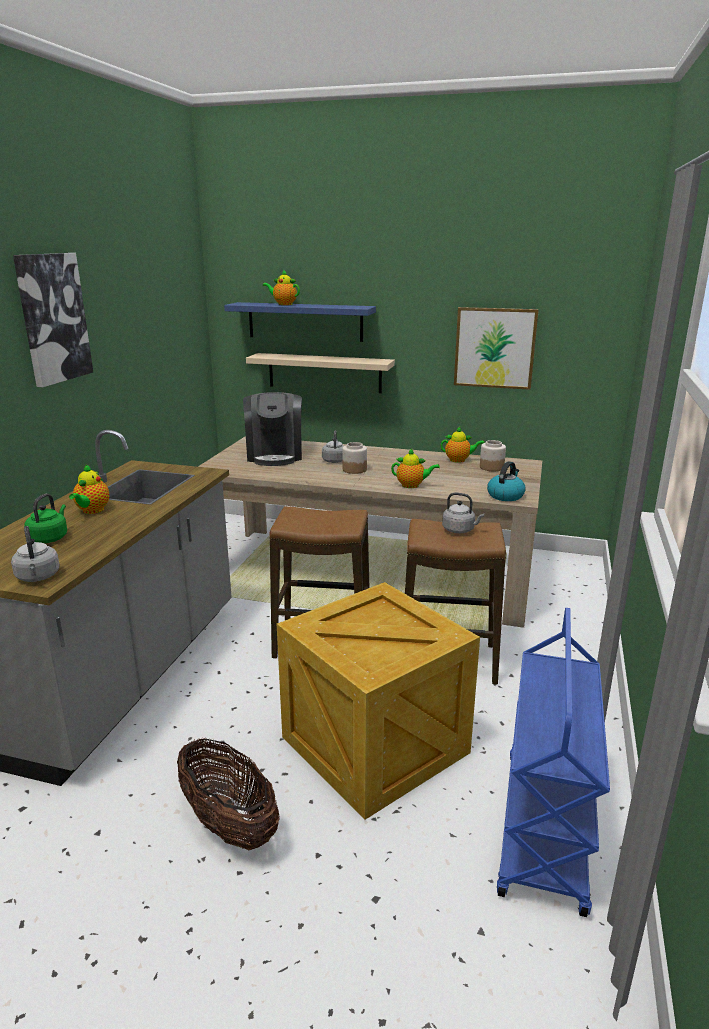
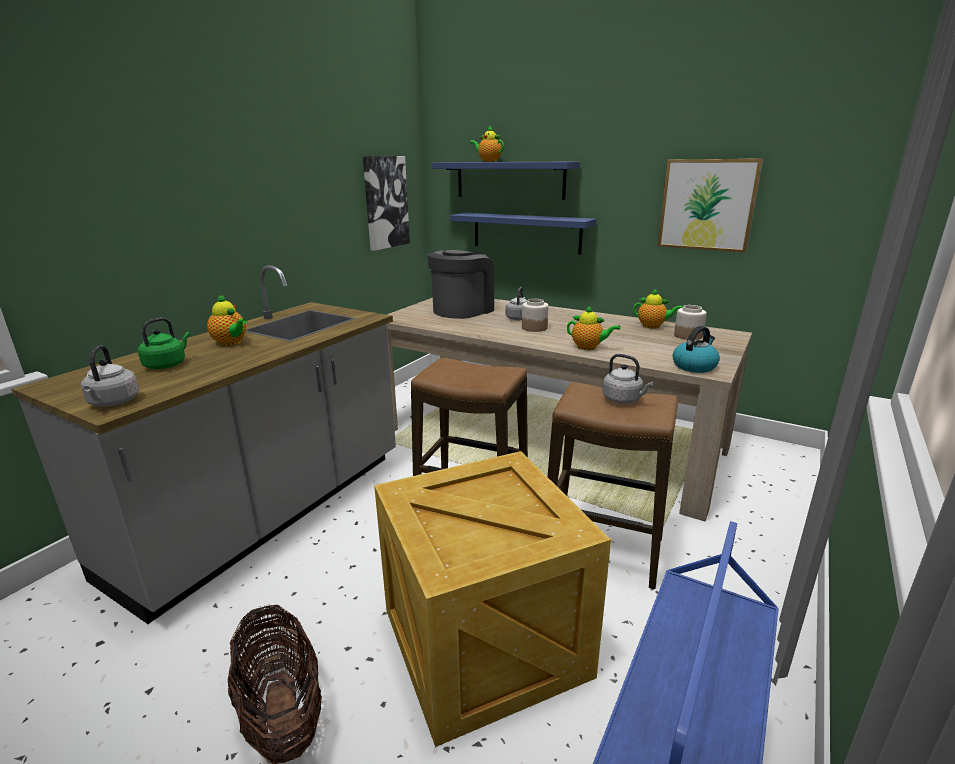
camera: 15 degrees right, 0 degrees up
picture [13,253,93,387] -> picture moved to [363,156,410,251]
teapot [69,464,109,514] -> teapot turned 75 degrees counterclockwise [207,294,248,346]
coffee machine [243,392,302,466] -> coffee machine turned 150 degrees counterclockwise [427,250,494,319]
beige shelf [246,353,395,393] -> blue shelf [450,213,596,254]

